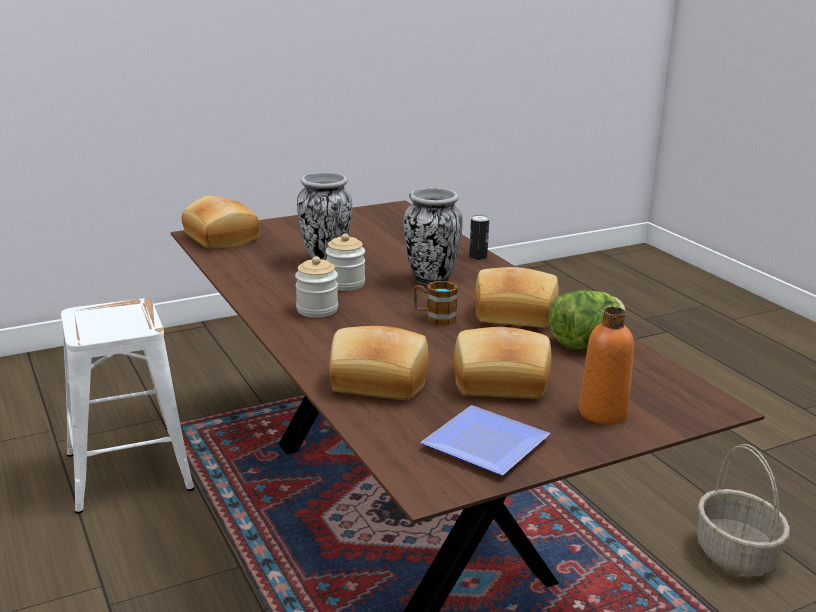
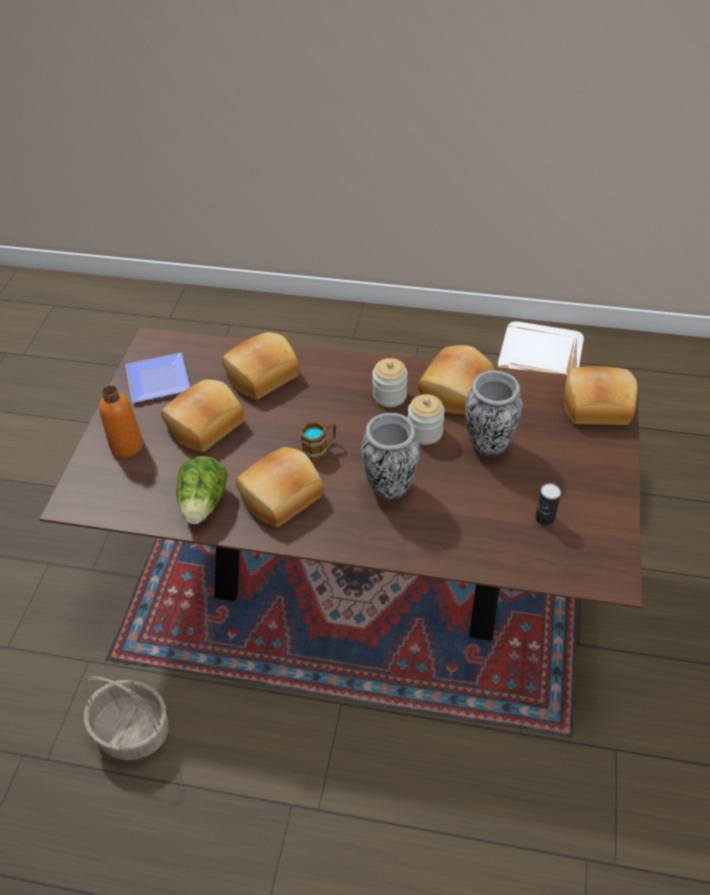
camera: 130 degrees right, 25 degrees up
can [469,215,489,260] -> can moved to [535,483,561,526]
none -> bread [418,345,495,415]

